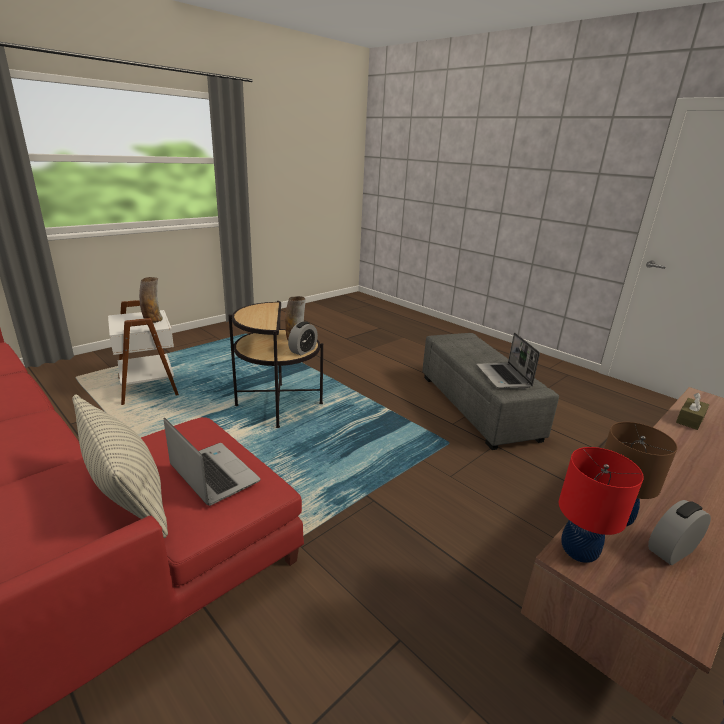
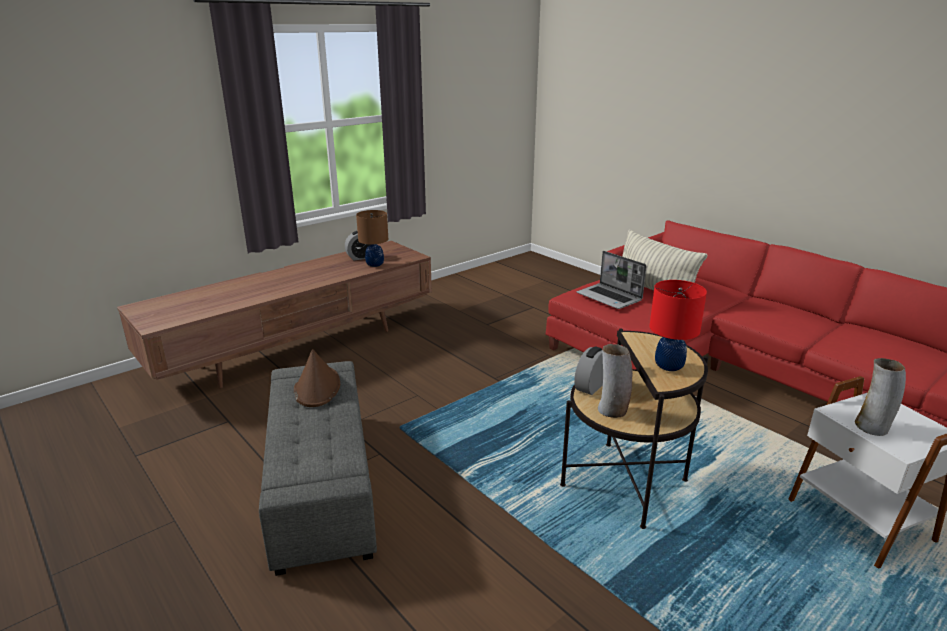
camera: 175 degrees left, 0 degrees up
laptop [476,333,540,389] -> brown hat [294,349,340,407]
red table lamp [559,447,644,563] -> red table lamp moved to [649,280,707,371]
brown tissue box [676,393,709,430] -> none

